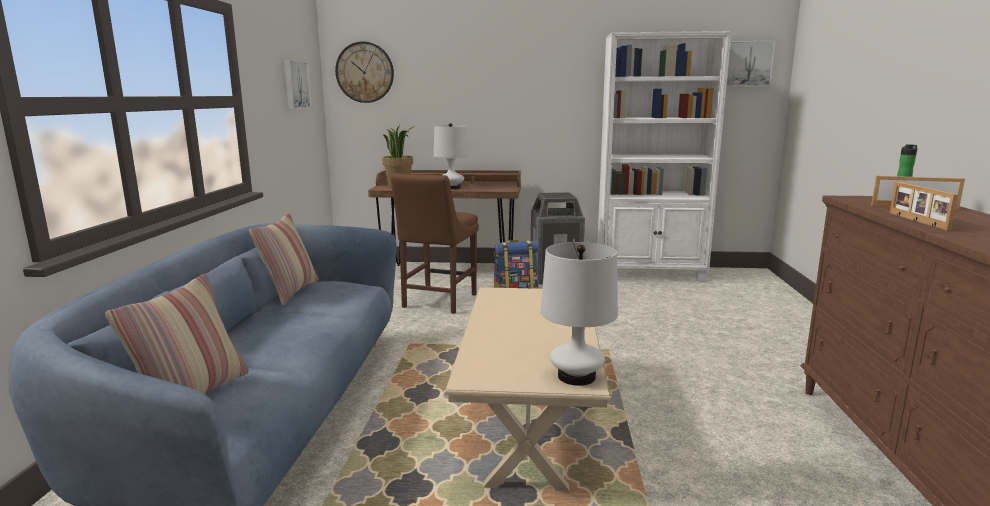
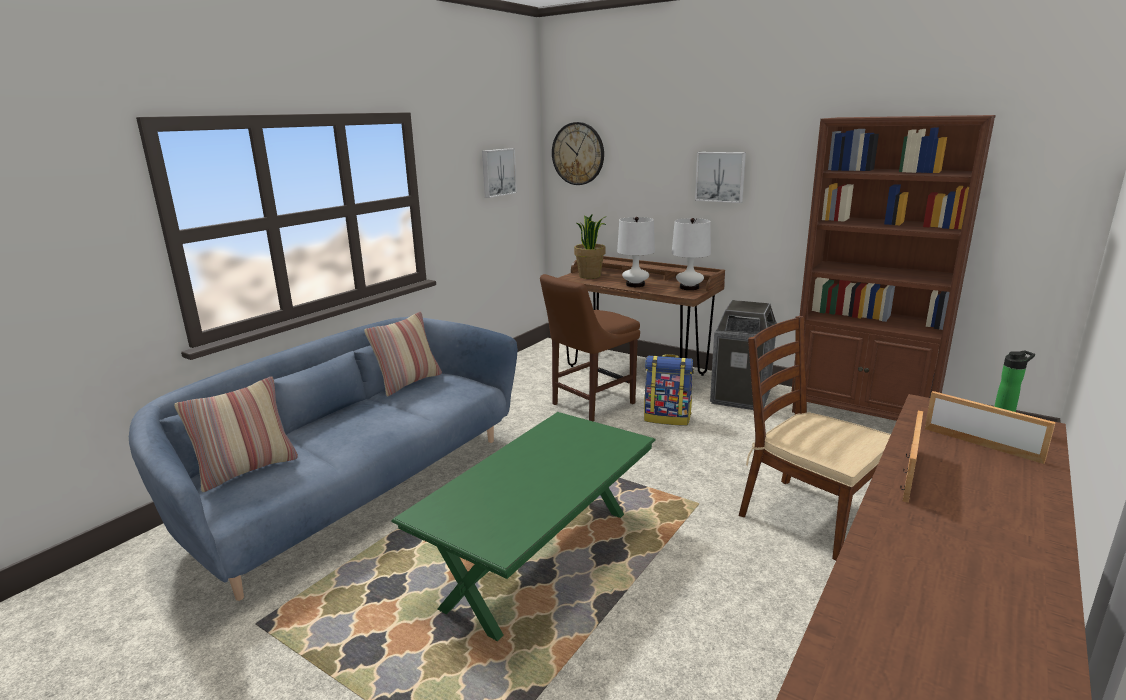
camera: 30 degrees right, 5 degrees up
beige coffee table [445,287,611,491] -> green coffee table [391,412,656,641]
white table lamp [541,242,618,386] -> white table lamp moved to [672,218,711,290]
white bookcase [597,31,731,282] -> brown bookcase [791,115,996,421]
picture [726,41,775,87] -> picture moved to [695,152,746,203]
none -> brown chair [739,316,891,560]

